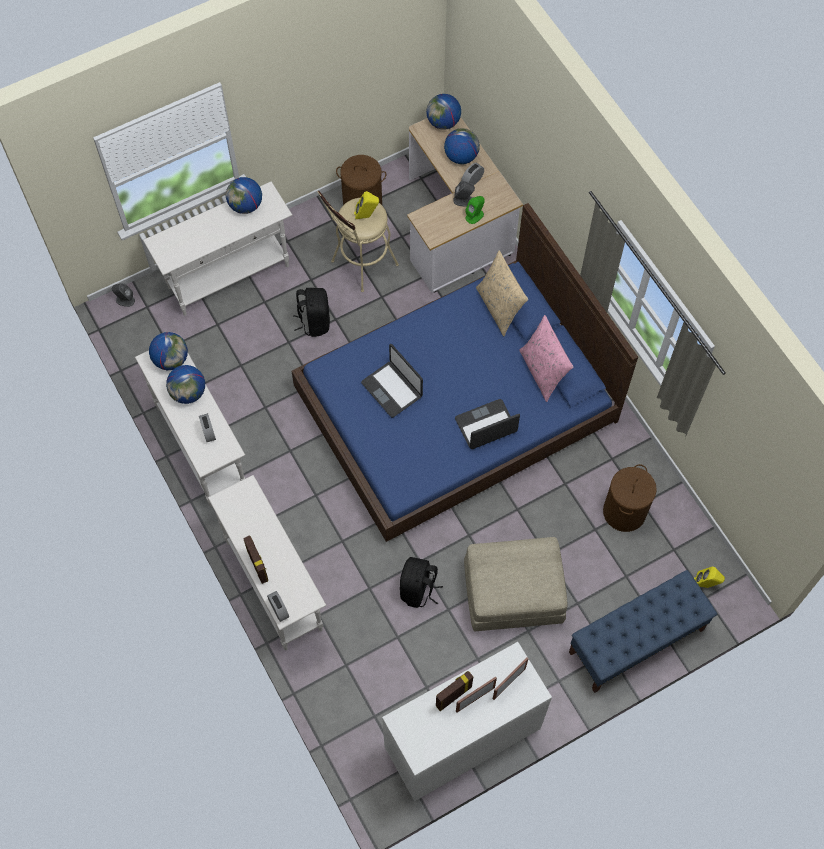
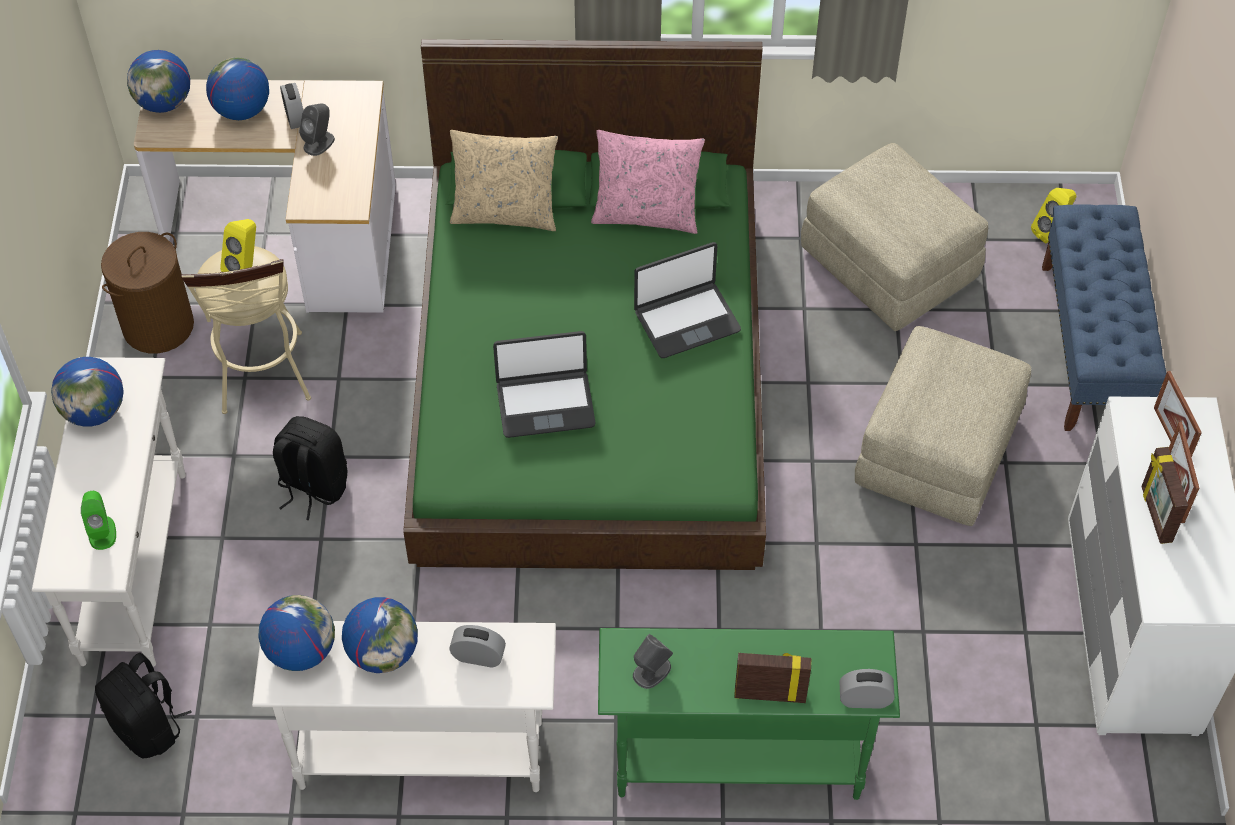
camera: 60 degrees left, 10 degrees down
grey speaker [112,283,135,307] -> grey speaker moved to [633,634,673,689]
white console table [208,475,326,650] -> green console table [598,628,900,800]
blue bed [292,203,638,542] -> green bed [403,39,766,570]
black backpack [400,557,443,608] -> black backpack moved to [95,653,192,759]
laptop [455,399,520,449] -> laptop turned 120 degrees counterclockwise [634,242,741,358]
green speaker [465,196,485,224] -> green speaker moved to [81,491,116,550]
brown laundry basket [603,464,657,532] -> beige ottoman [801,143,988,331]

